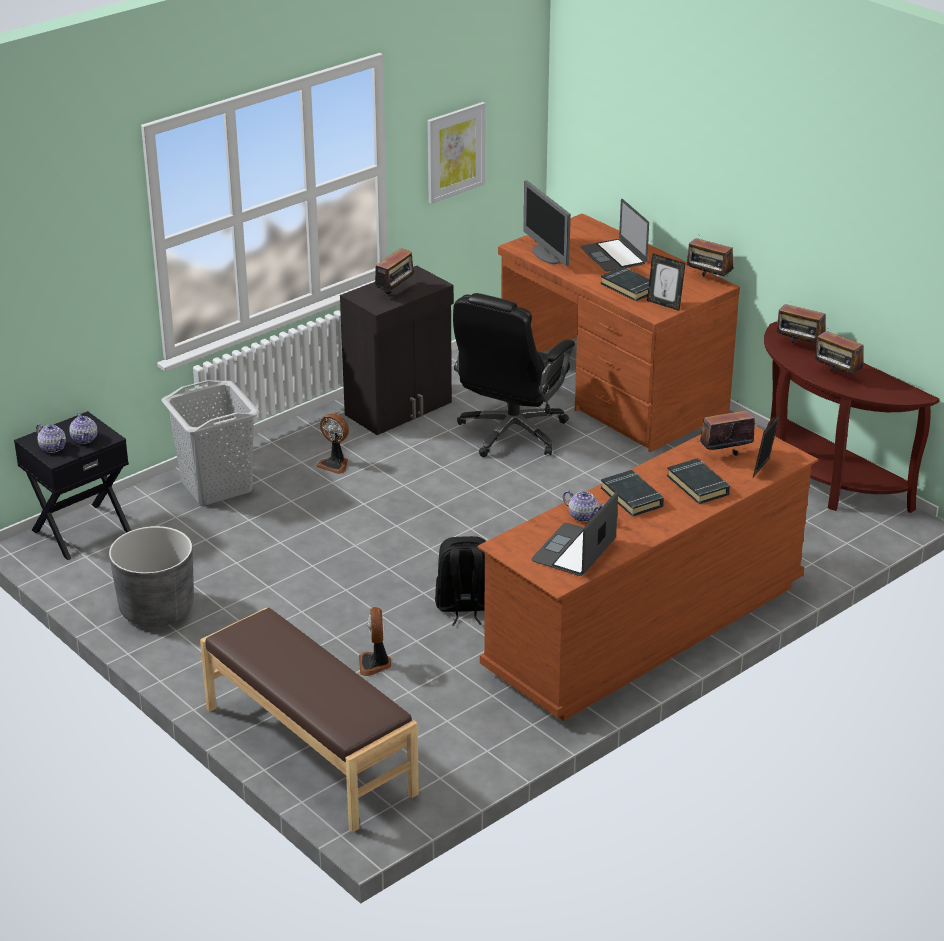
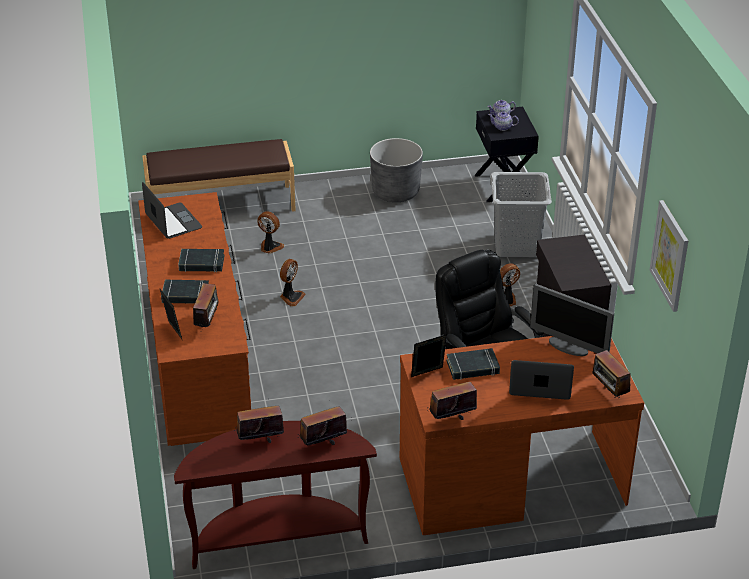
camera: 120 degrees right, 5 degrees up
radio [375,248,417,294] -> radio moved to [592,350,631,398]
black backpack [435,536,486,626] -> fan [280,259,306,306]
monitor [523,181,571,266] -> monitor turned 150 degrees counterclockwise [530,284,614,356]
teapot [563,490,604,522] -> none

